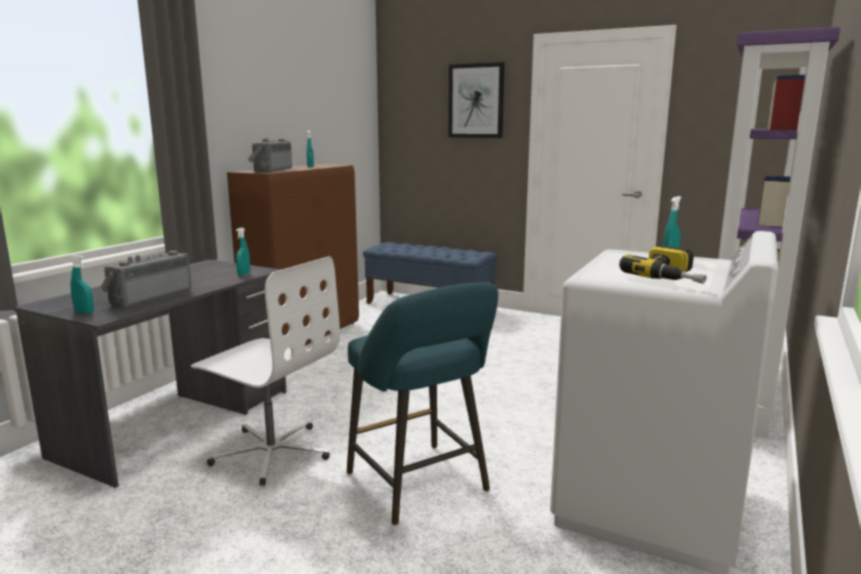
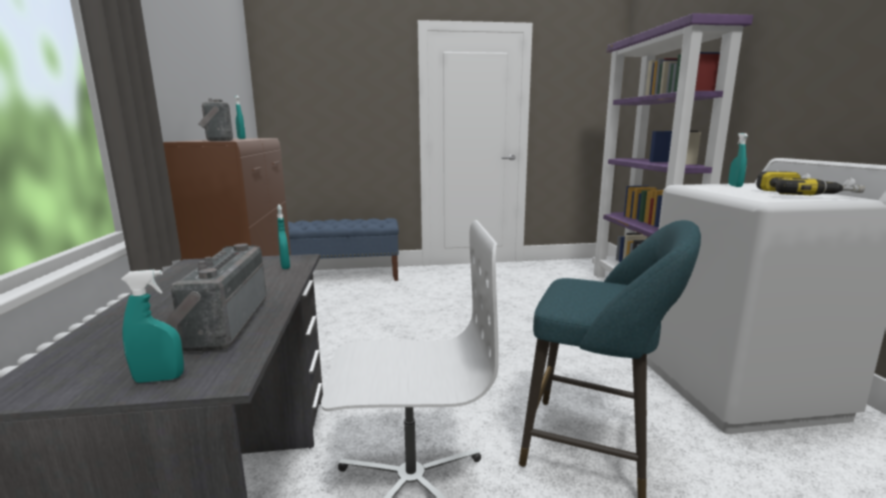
camera: 35 degrees left, 0 degrees up
picture [448,62,505,138] -> none

